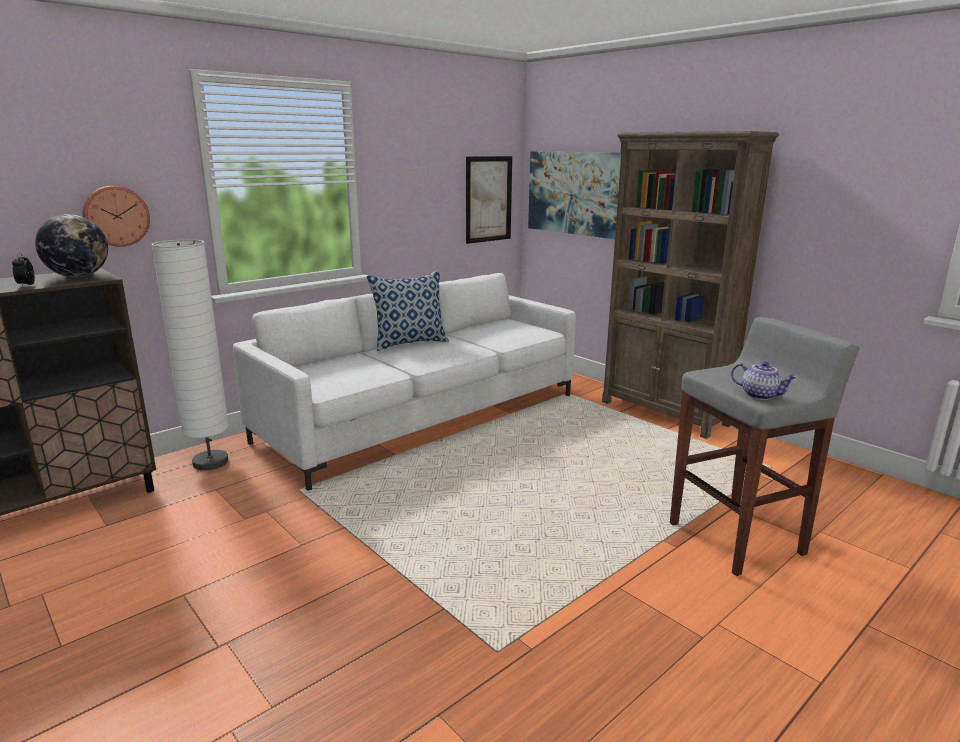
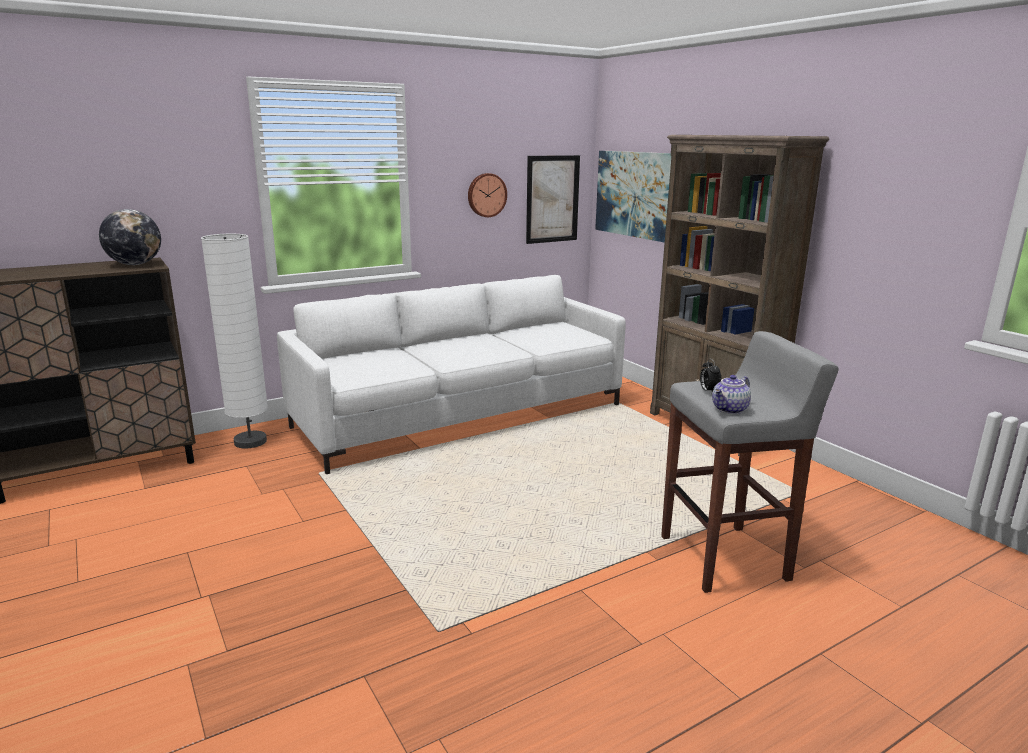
camera: 10 degrees right, 0 degrees up
alarm clock [12,253,35,287] -> alarm clock moved to [700,359,721,395]
wall clock [83,186,150,247] -> wall clock moved to [468,173,507,217]
pillow [367,270,449,351] -> none
teapot [731,361,797,400] -> teapot turned 90 degrees clockwise [712,375,751,414]

